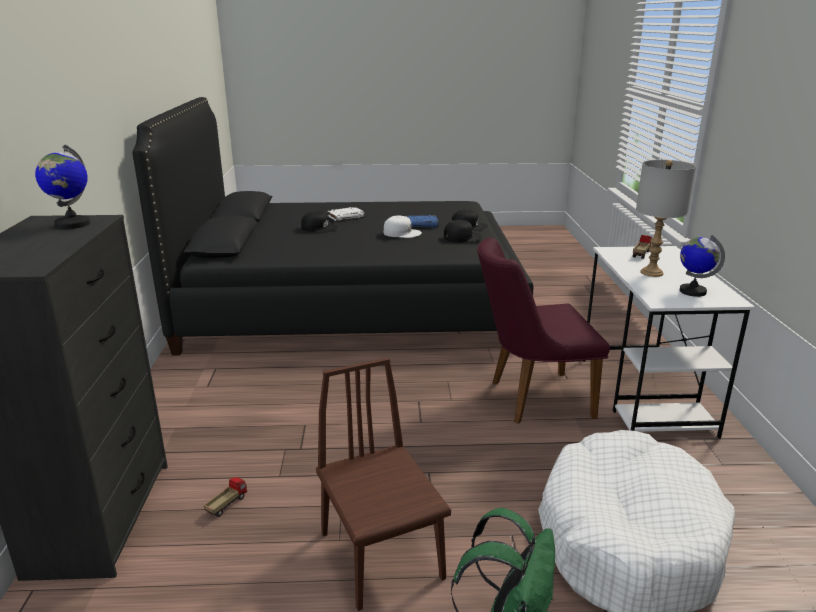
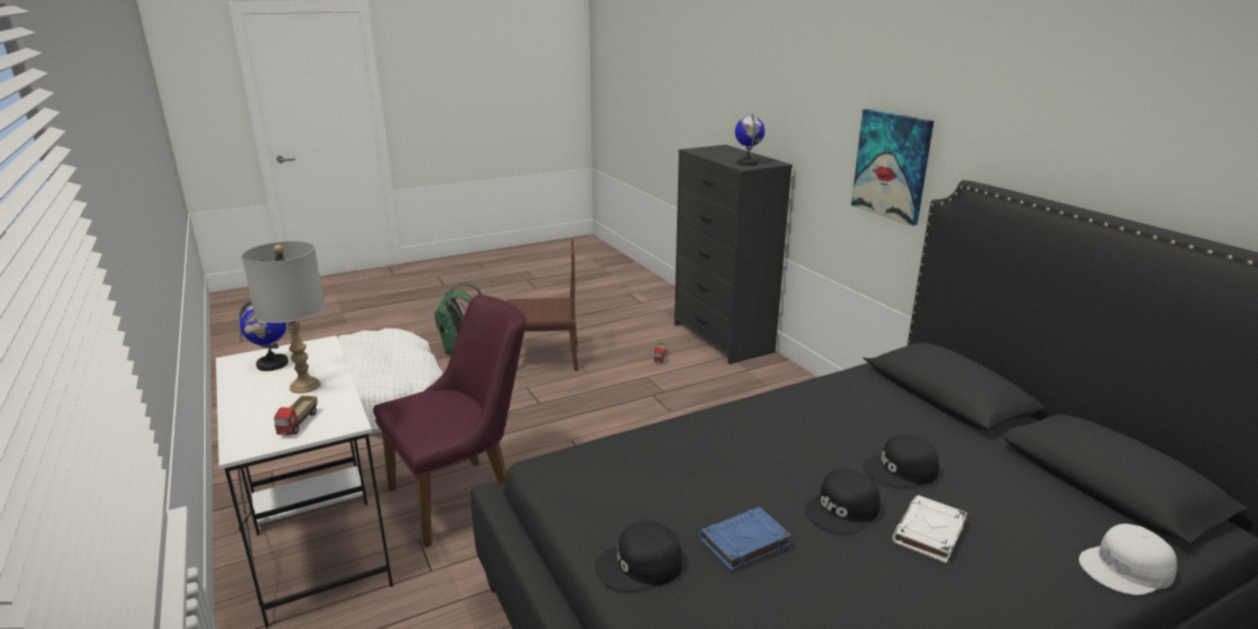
camera: 155 degrees right, 0 degrees up
brown chair [316,358,451,611] -> brown chair turned 45 degrees counterclockwise [507,239,578,371]
white cap [384,215,422,238] -> white cap moved to [1079,524,1177,595]
black cap [444,220,482,242] -> black cap moved to [806,469,880,534]
none -> picture [851,109,934,226]

